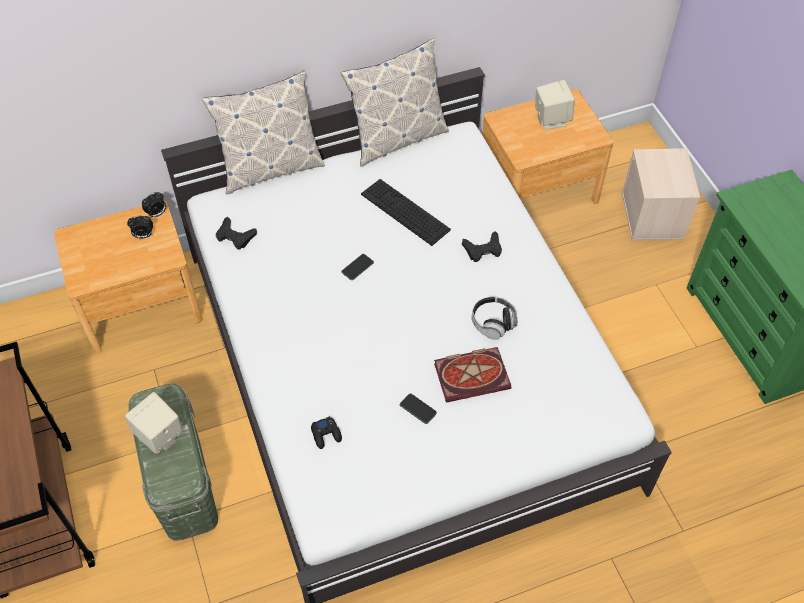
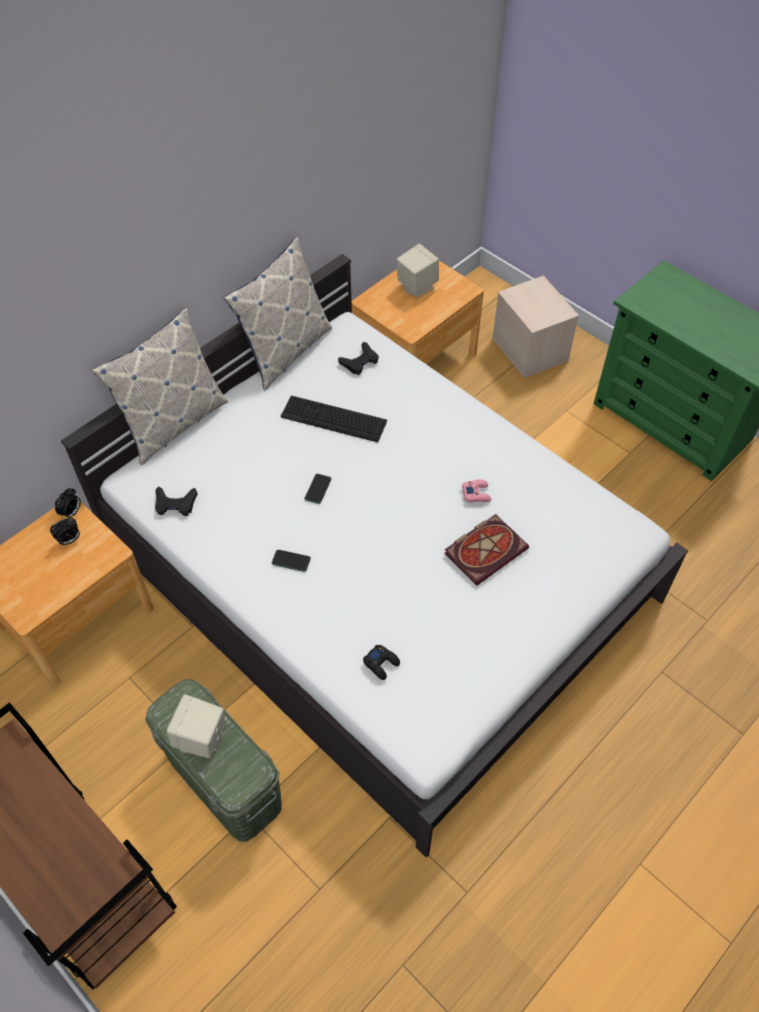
camera: 25 degrees left, 0 degrees up
phone [400,393,437,424] -> phone moved to [272,550,311,572]
black game controller [462,231,502,262] -> black game controller moved to [338,342,379,375]
headphones [472,297,518,340] -> pink game controller [462,479,491,502]

